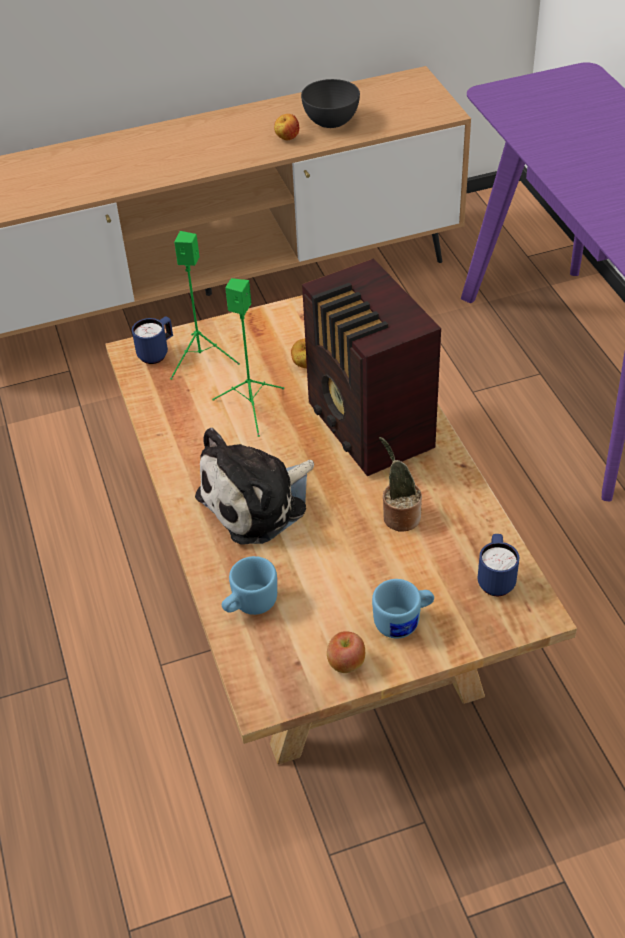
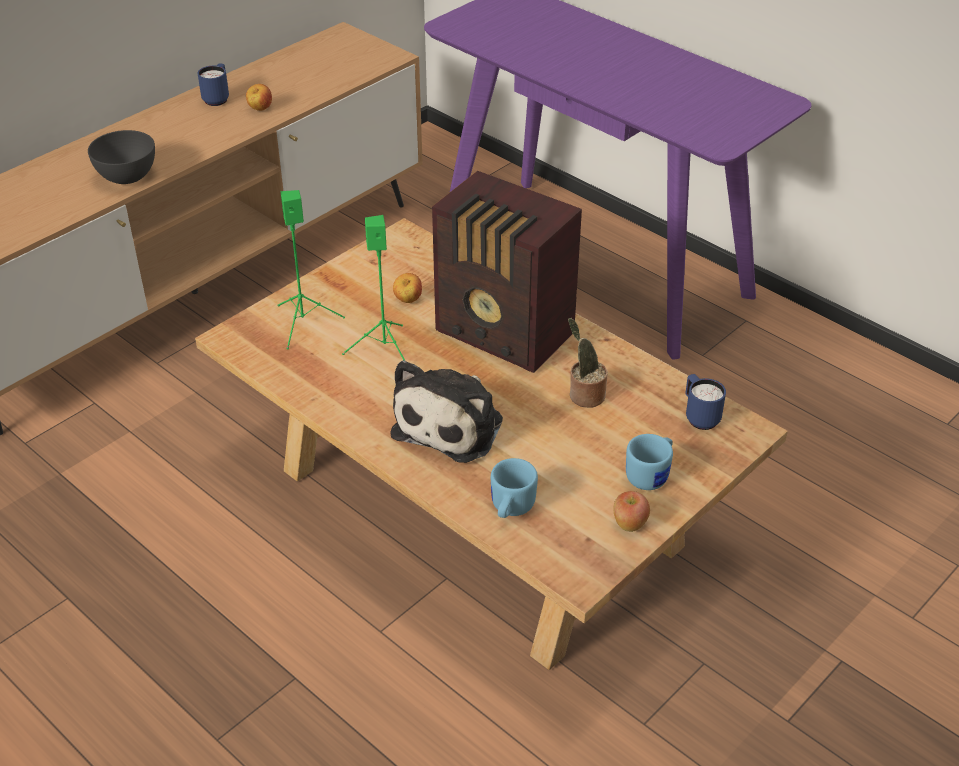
camera: 30 degrees left, 5 degrees down
blue mug [132,316,173,364] -> blue mug moved to [198,64,229,106]
grey bowl [301,79,360,128] -> grey bowl moved to [88,130,155,184]

